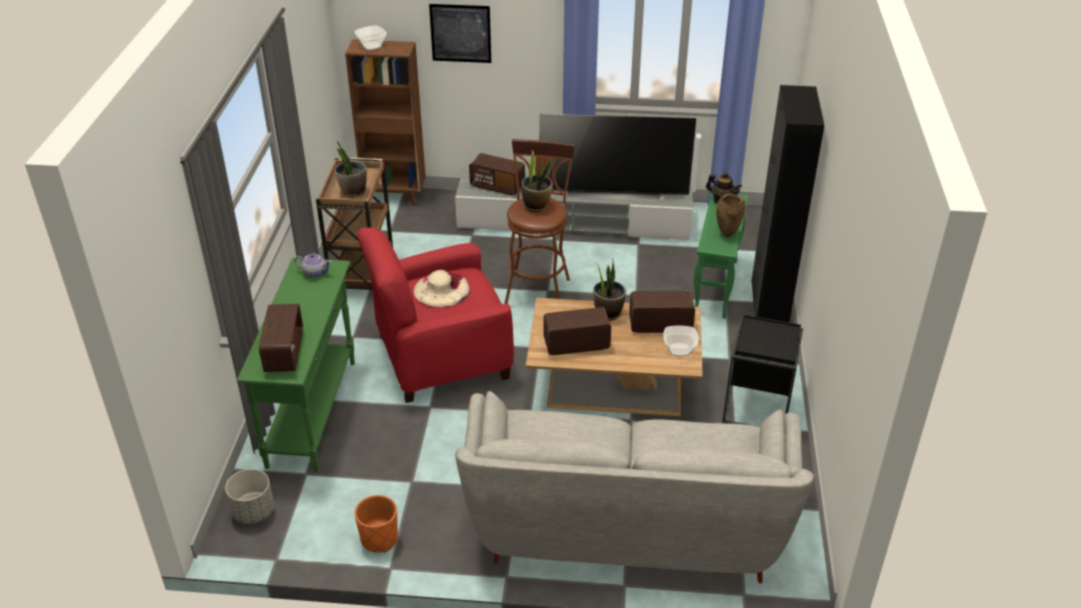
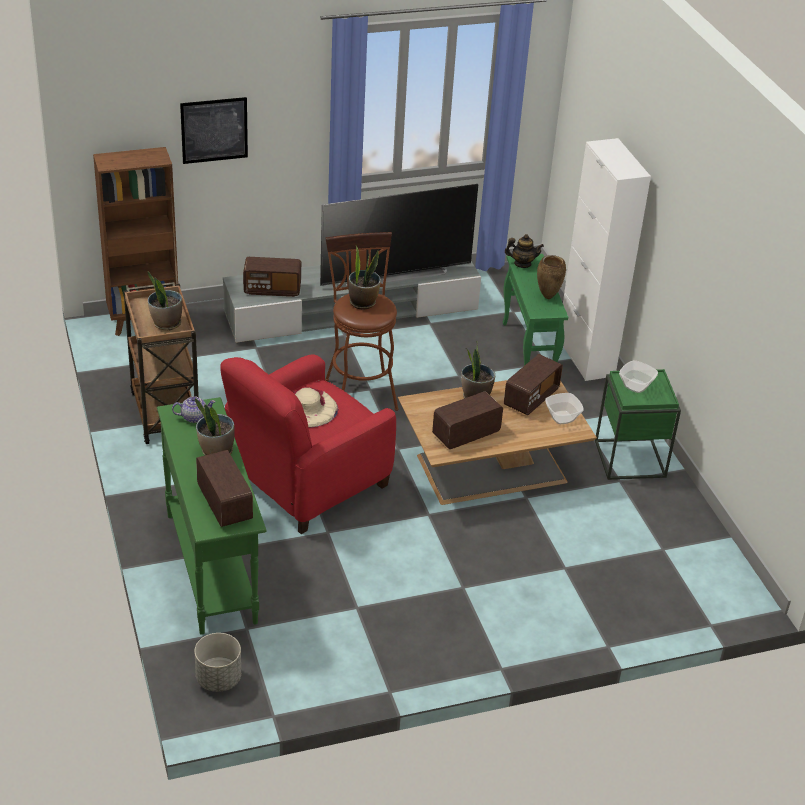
camera: 25 degrees left, 0 degrees up
orange planter [354,495,398,553] -> none
bowl [355,25,387,50] -> bowl moved to [619,360,658,393]
grey sofa [455,391,814,583] -> none
radio [629,291,695,333] -> radio turned 150 degrees clockwise [504,354,563,416]
black side table [722,315,803,427] -> green side table [595,369,681,480]
black cabinet [751,85,824,322] -> white cabinet [563,138,651,381]
none -> potted plant [195,398,235,455]

